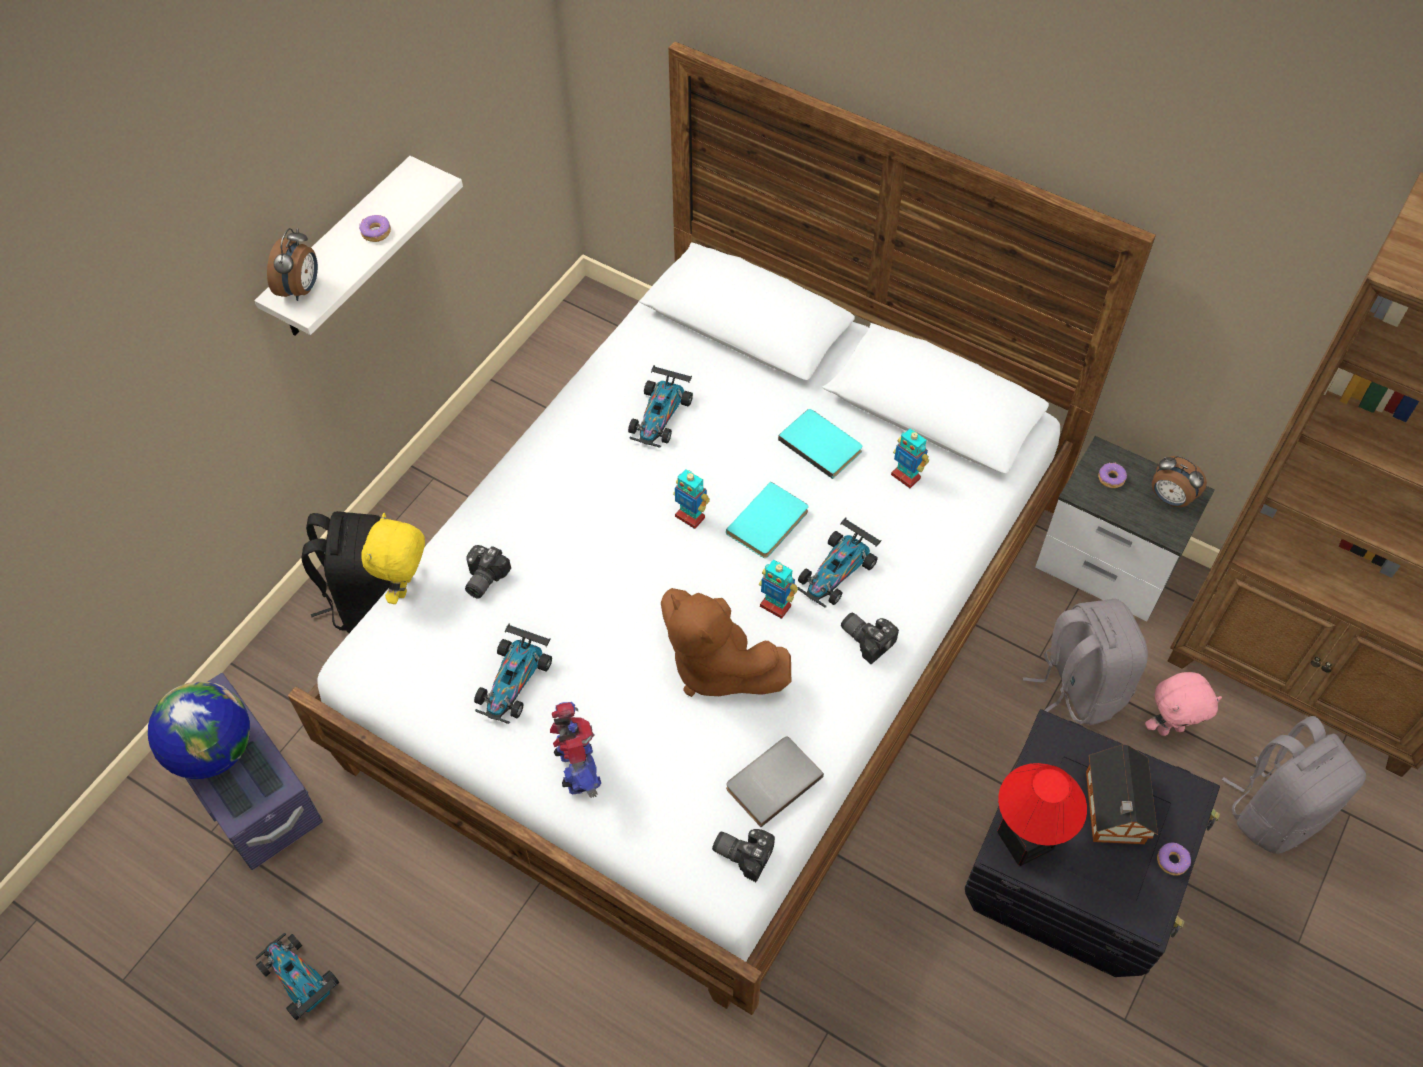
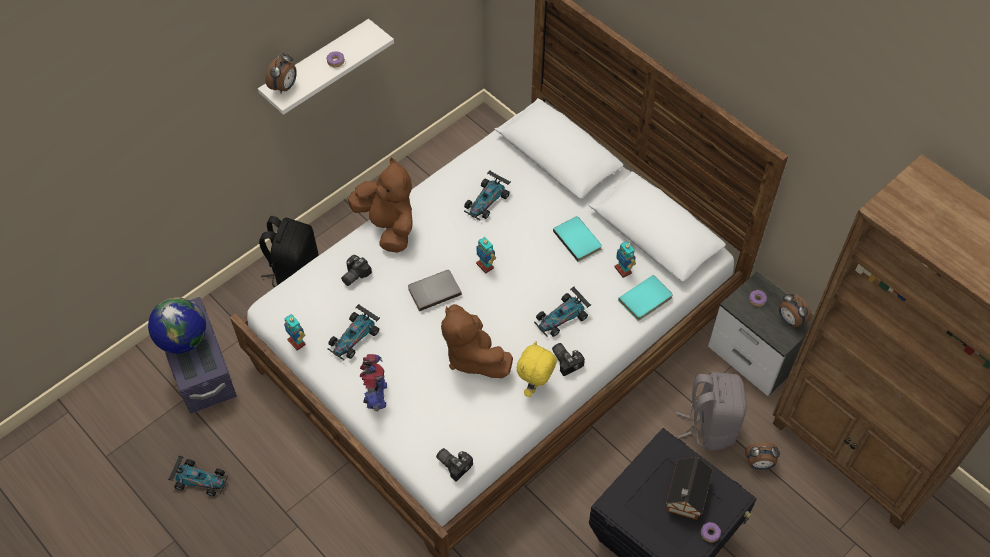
camera: 15 degrees right, 0 degrees up
toy car [256,933,339,1020] -> toy car turned 135 degrees clockwise [168,456,228,496]
yellow plush toy [361,513,425,604] -> yellow plush toy moved to [517,341,557,397]
turquoise book [726,482,808,558] -> turquoise book moved to [618,275,673,321]
grey book [726,737,824,827] -> grey book moved to [408,270,462,311]
toy robot [759,560,798,619] -> toy robot moved to [284,314,306,351]
table lamp [997,763,1087,866] -> none
pink plush toy [1145,672,1222,736] -> alarm clock [745,442,780,470]
grey backpack [1222,716,1366,854] -> none
none -> brown plush toy [348,157,413,253]

